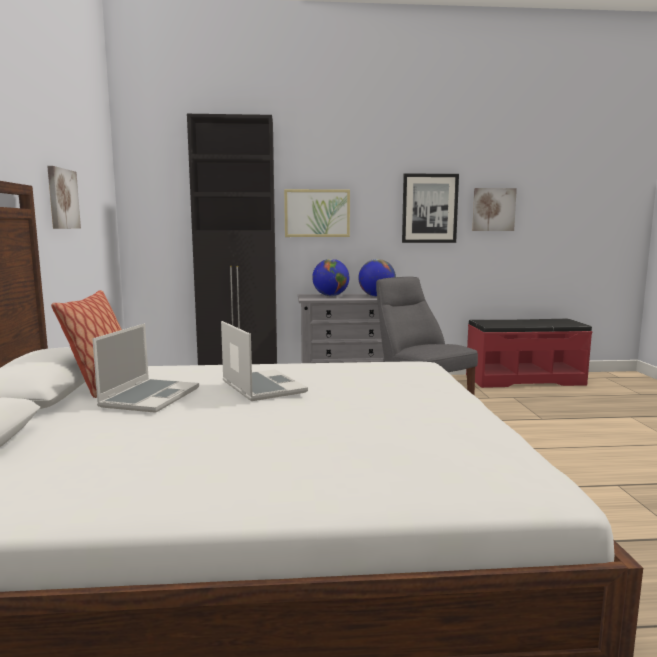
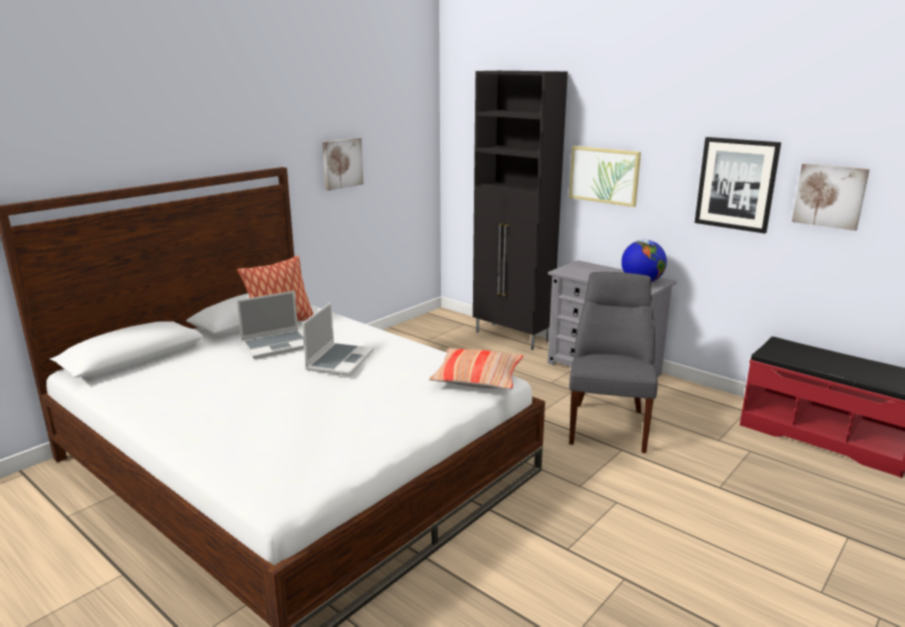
camera: 45 degrees right, 10 degrees up
globe [312,259,350,296] -> none
none -> pillow [429,348,523,389]

